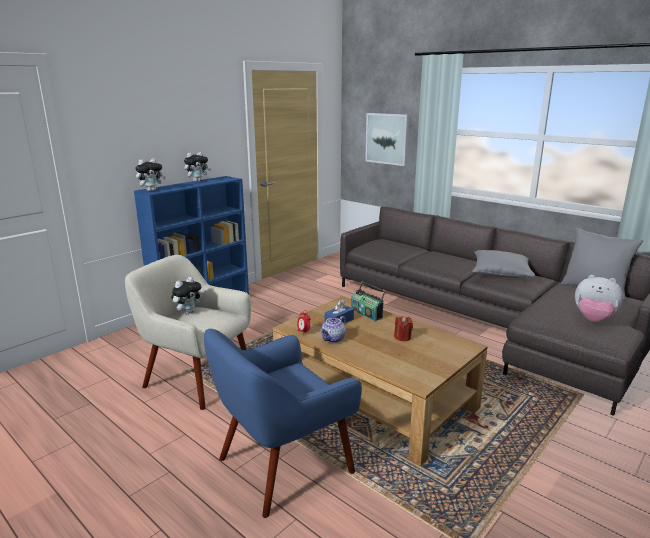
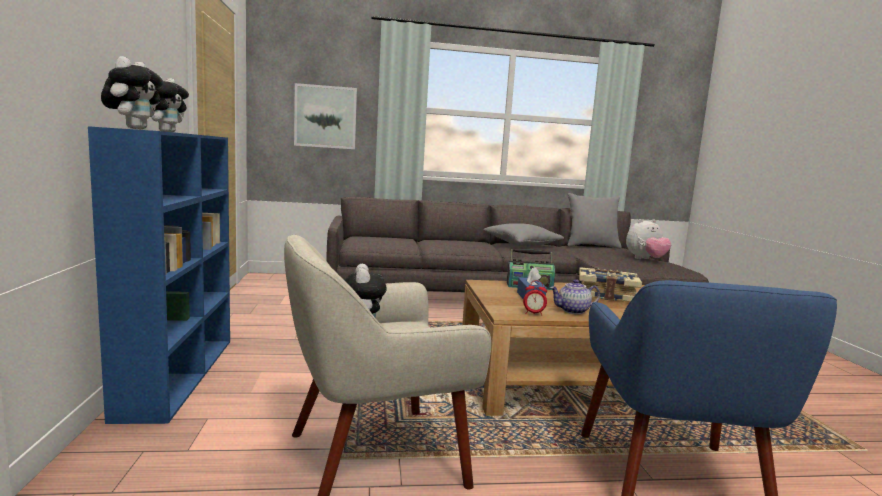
camera: 50 degrees left, 10 degrees down
teapot [320,316,346,343] -> teapot turned 90 degrees clockwise [550,279,600,314]
red candle [394,316,413,341] -> book [578,267,642,302]

